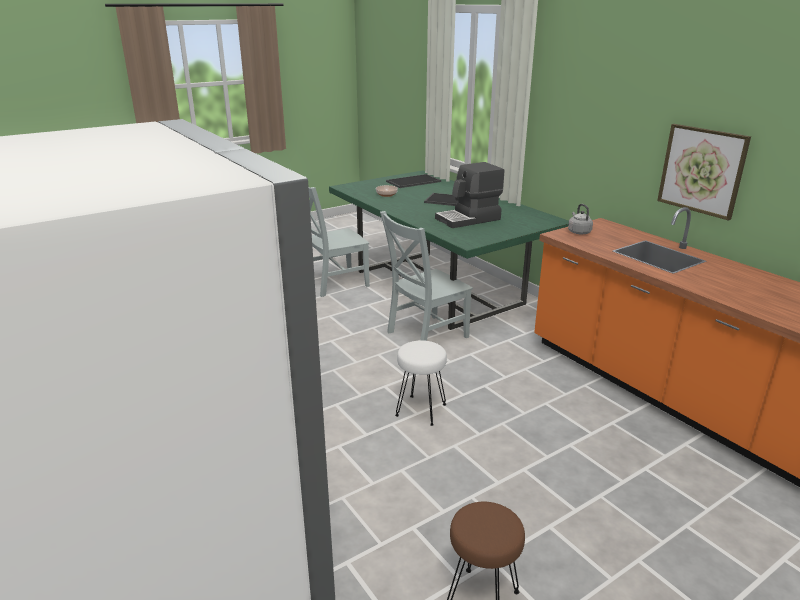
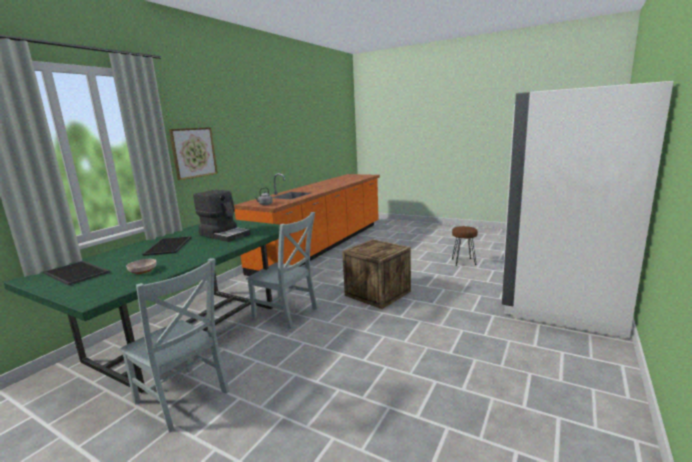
camera: 115 degrees left, 10 degrees down
white stool [395,340,447,426] -> crate [342,239,411,309]
picture [657,124,751,221] -> picture moved to [169,127,218,180]

